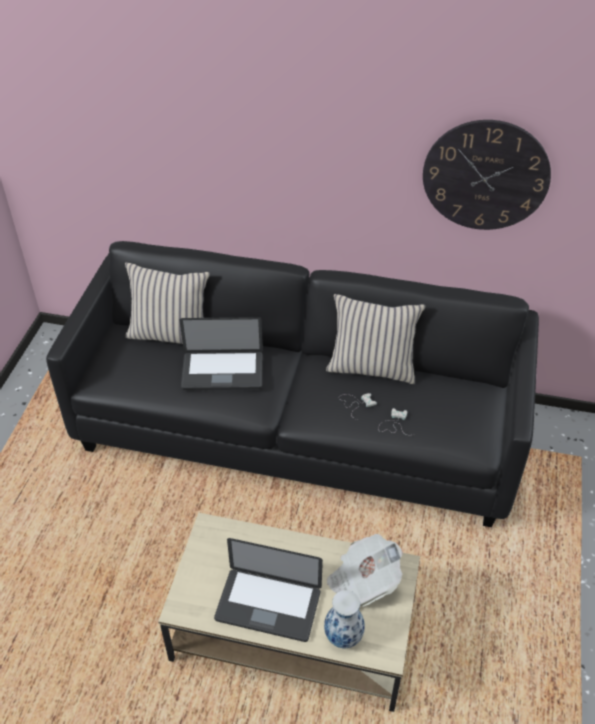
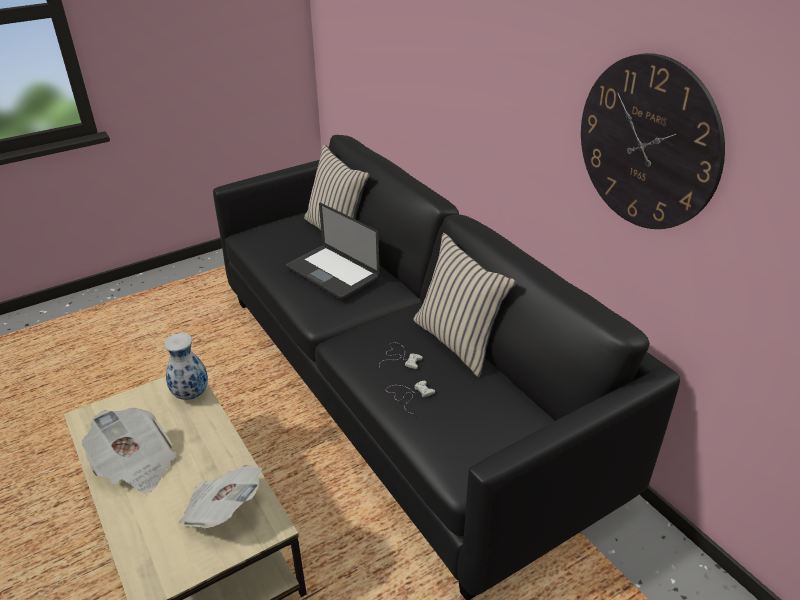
camera: 45 degrees right, 10 degrees down
laptop [214,538,323,642] -> newspaper [82,408,177,494]
vase [324,590,365,648] -> vase moved to [164,333,208,400]

